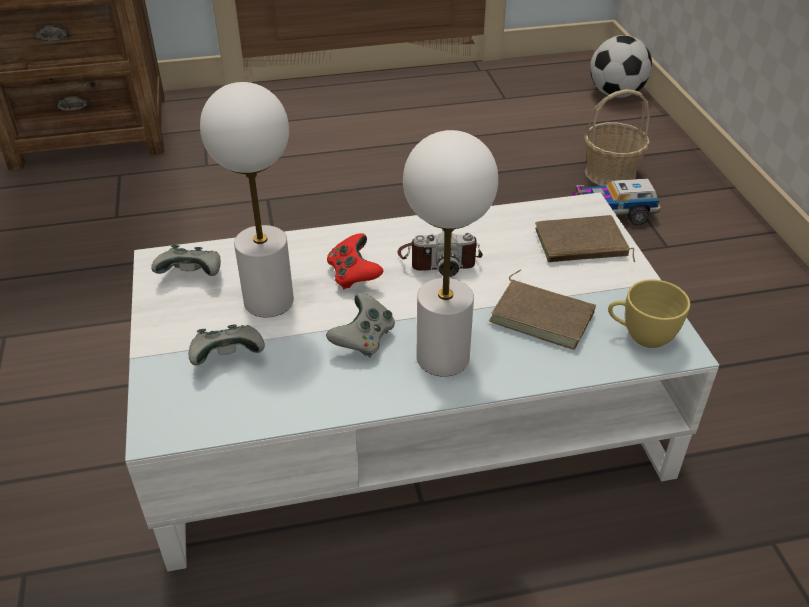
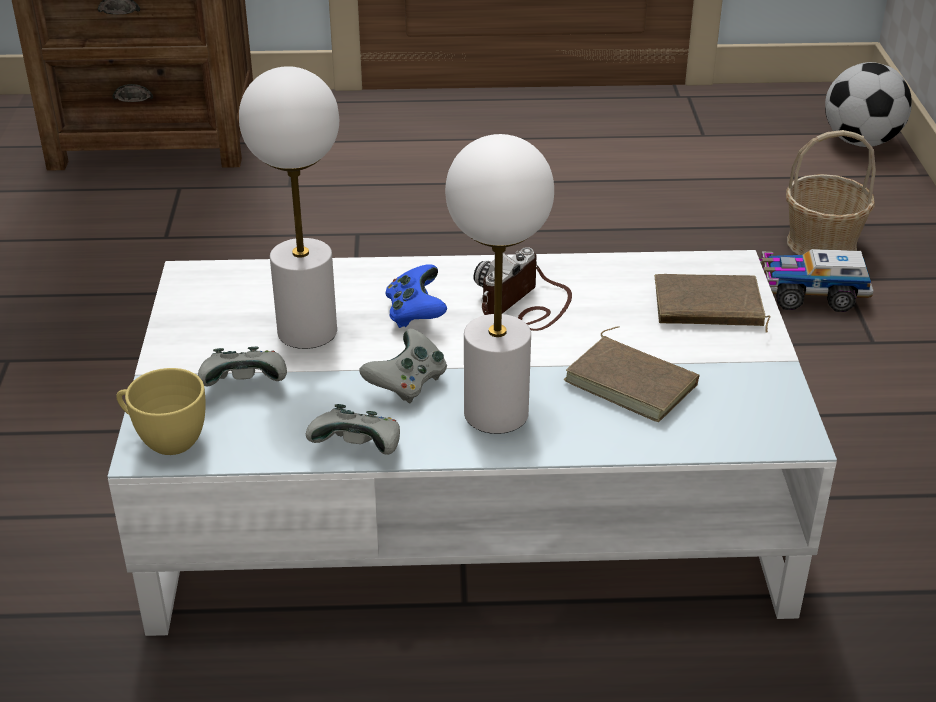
camera: 10 degrees right, 5 degrees down
grey game controller [151,245,221,276] -> grey game controller moved to [306,404,400,455]
red game controller [327,233,383,289] -> blue game controller [386,264,447,328]
camera [398,231,483,277] -> camera turned 120 degrees clockwise [474,247,572,331]
yellow cup [608,280,690,348] -> yellow cup moved to [116,368,206,455]

